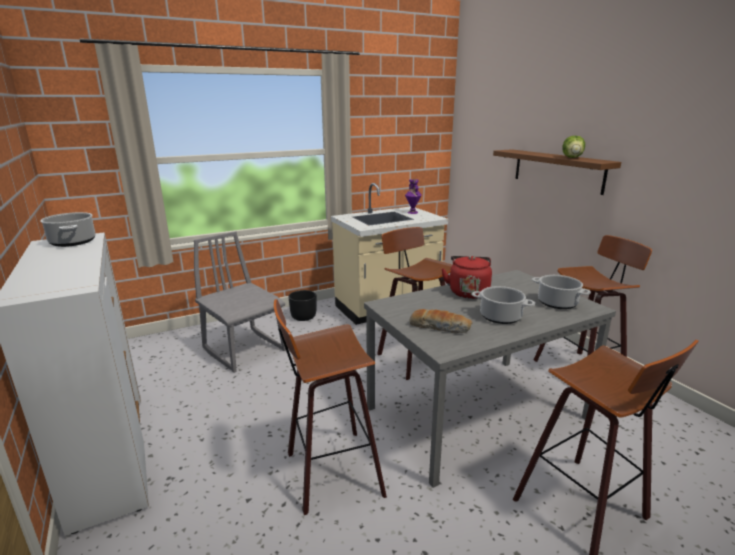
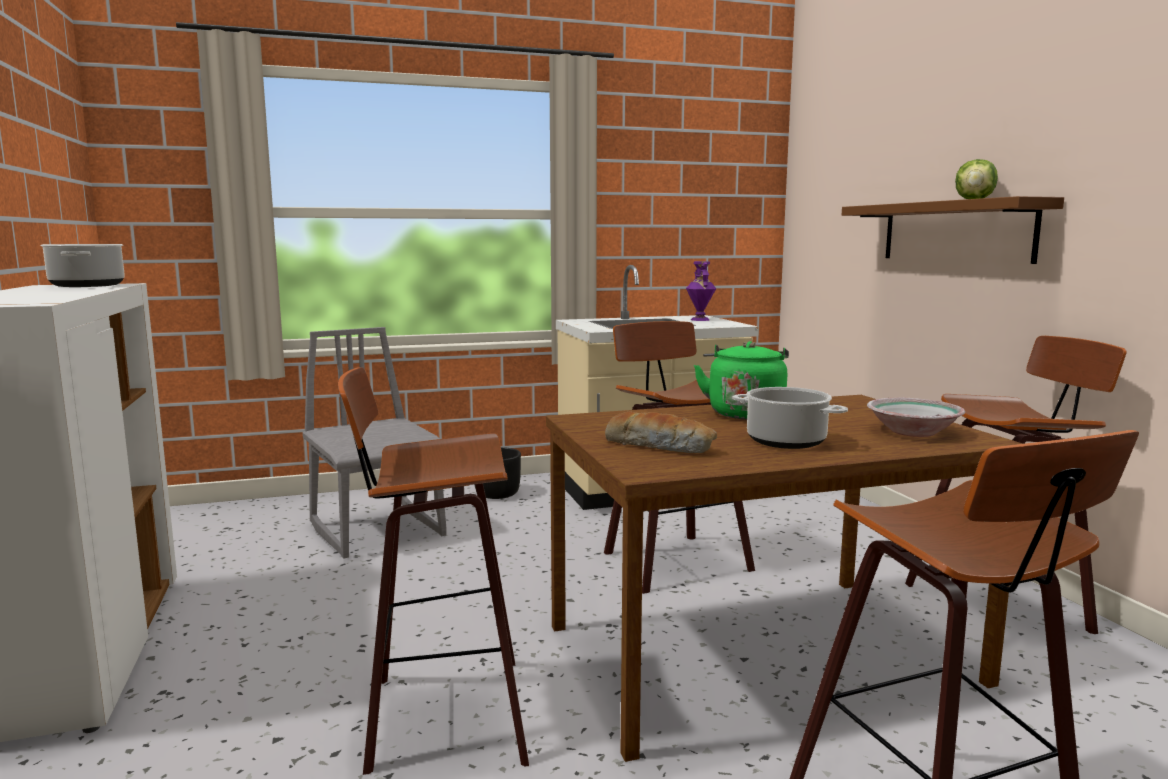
camera: 10 degrees right, 10 degrees down
grey dining table [364,270,616,488] -> brown dining table [546,395,1023,762]
red kettle [442,256,492,299] -> green kettle [694,341,789,419]
cooking pot [532,275,591,309] -> bowl [867,398,965,437]

